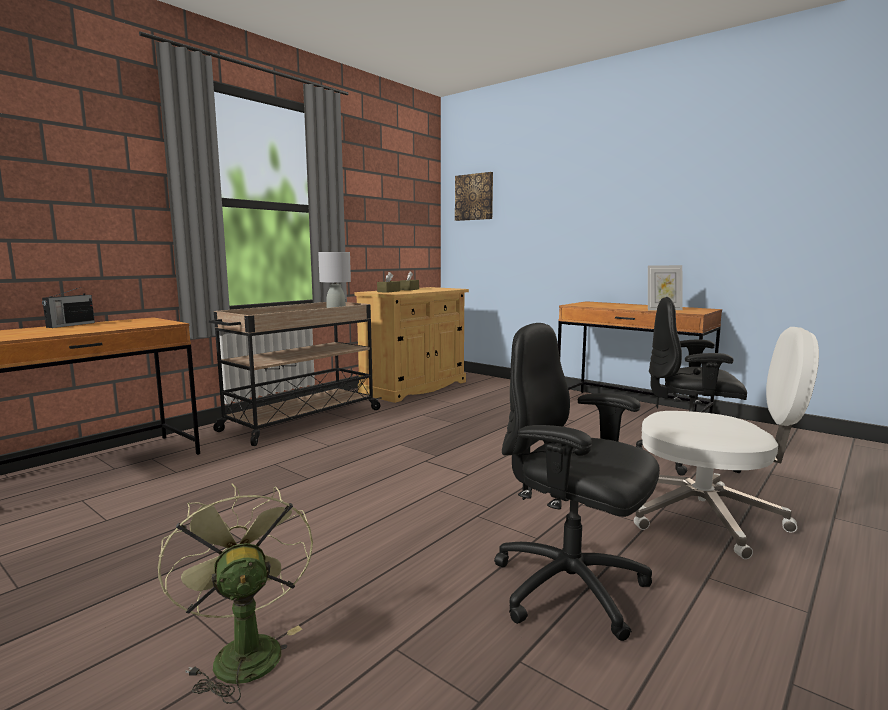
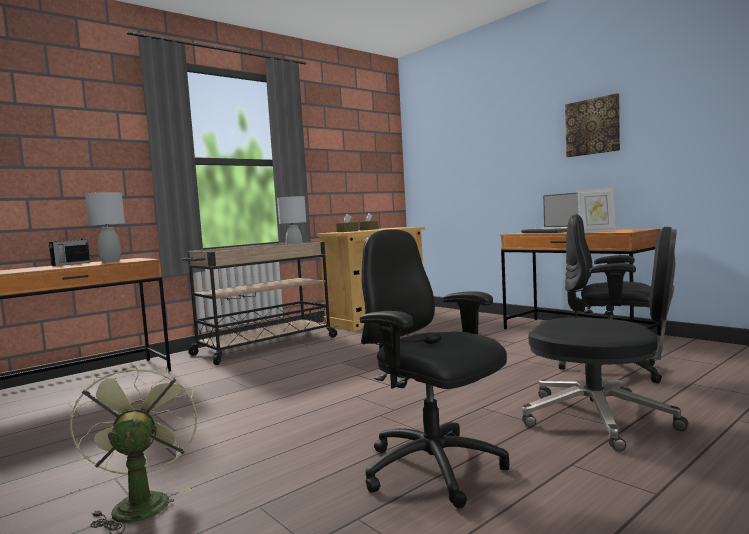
camera: 10 degrees right, 5 degrees down
picture [455,172,493,221] -> picture moved to [565,93,620,157]
white office chair [634,327,819,559] -> black office chair [522,227,688,452]
none -> grey table lamp [85,192,125,262]
none -> laptop [521,193,579,233]

